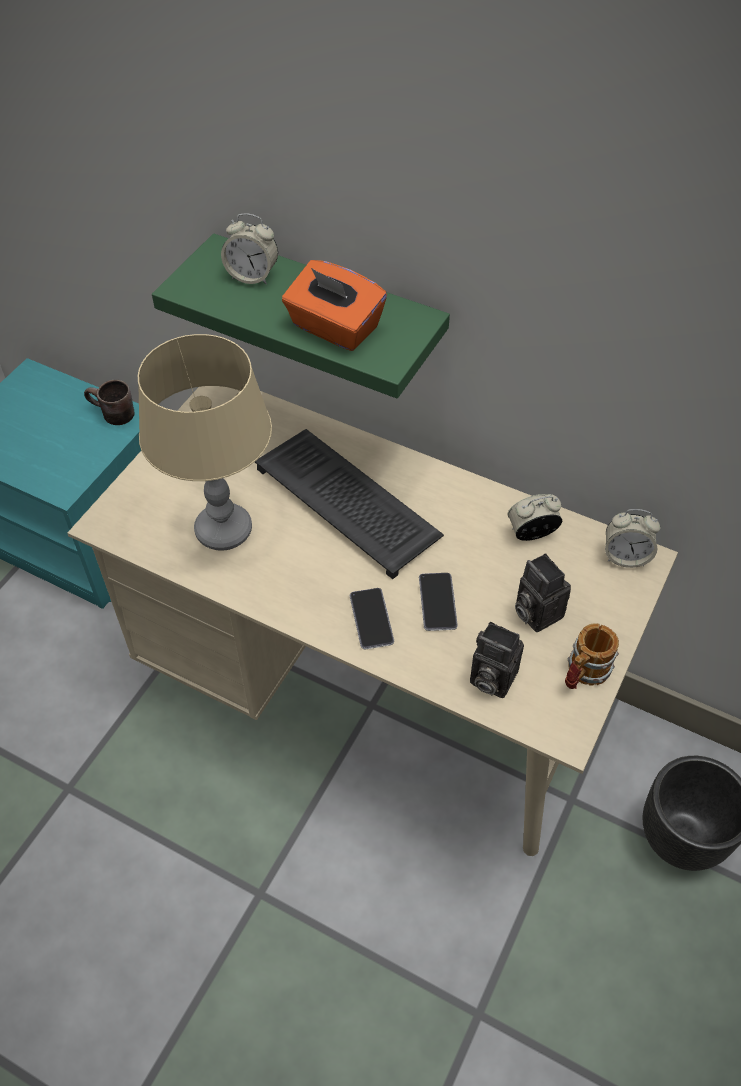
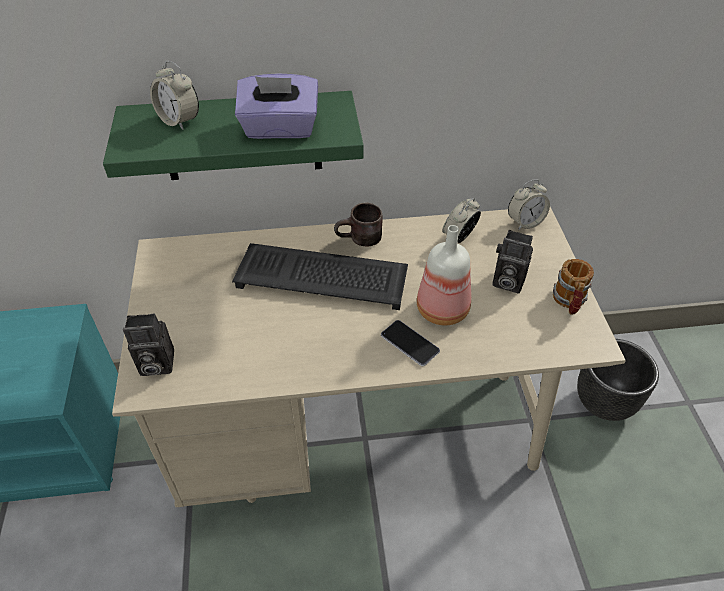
camera: 35 degrees left, 5 degrees down
brown mug [84,380,135,425] -> brown mug moved to [334,203,383,246]
beige table lamp [138,334,272,551] -> none
alarm clock [221,213,278,285] -> alarm clock turned 60 degrees clockwise [150,61,199,130]
orange tissue box [282,260,387,351] -> purple tissue box [235,73,318,139]
phone [419,573,458,631] -> bottle [417,225,471,325]
camera [470,622,524,698] -> camera moved to [123,313,174,376]

